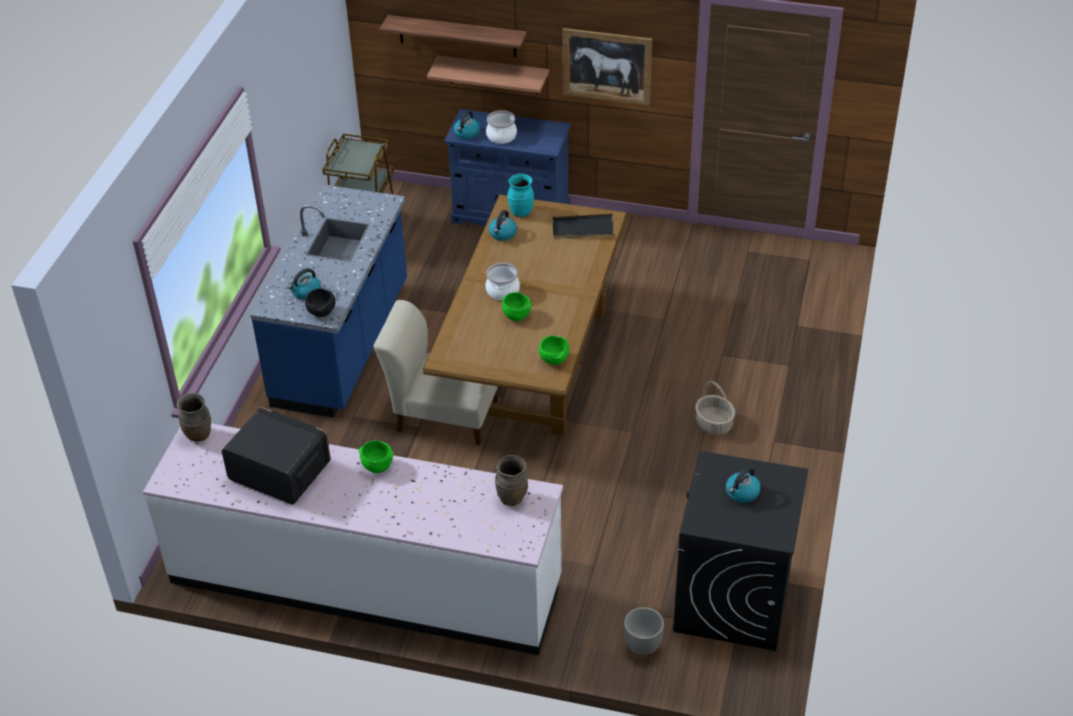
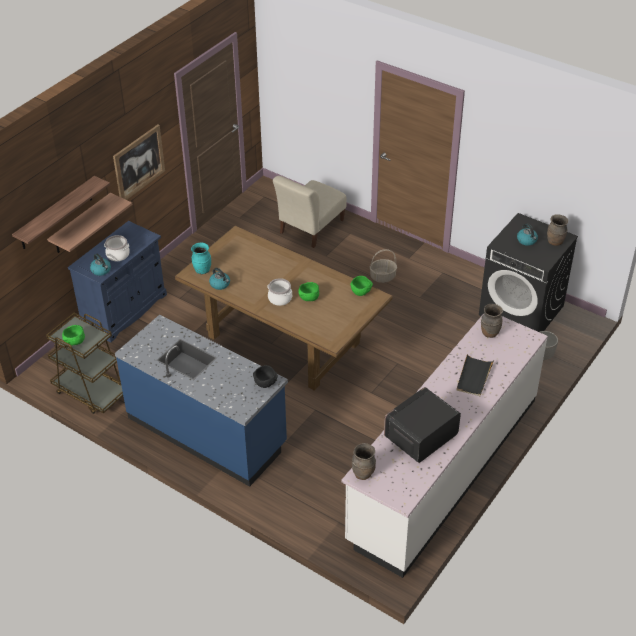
camera: 70 degrees left, 0 degrees up
kettle [288,268,321,300] -> none
green bowl [359,440,393,473] -> green bowl moved to [62,325,85,346]
beige chair [374,300,498,445] -> beige chair moved to [273,176,347,248]
black tray [553,213,614,239] -> black tray moved to [457,354,494,396]
none -> brown vase [547,215,568,246]

